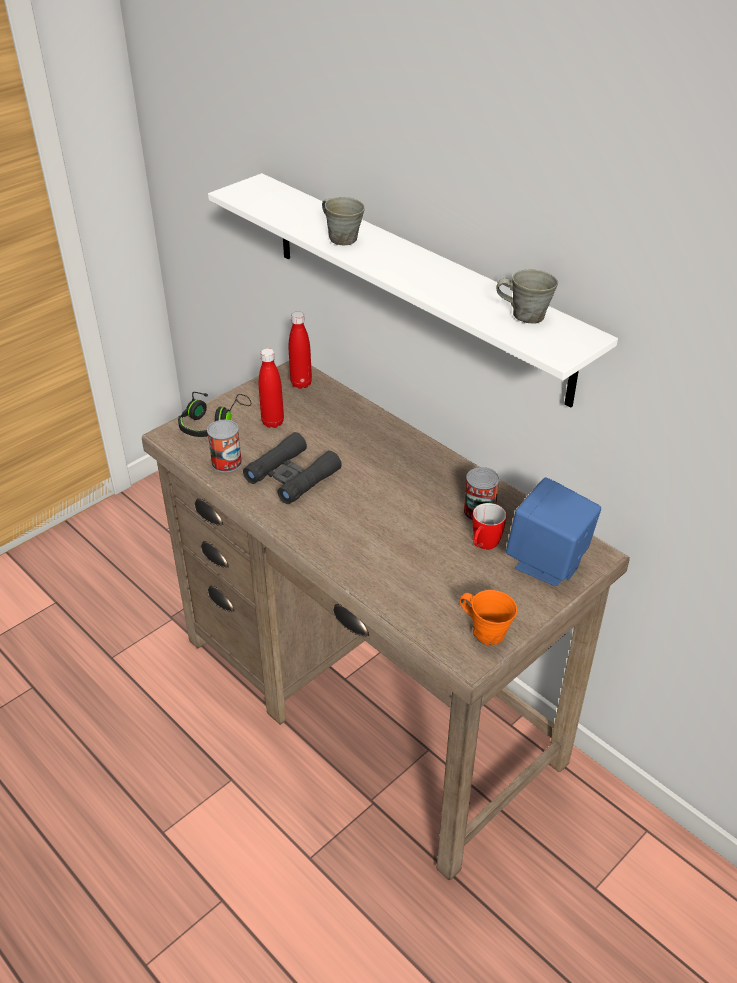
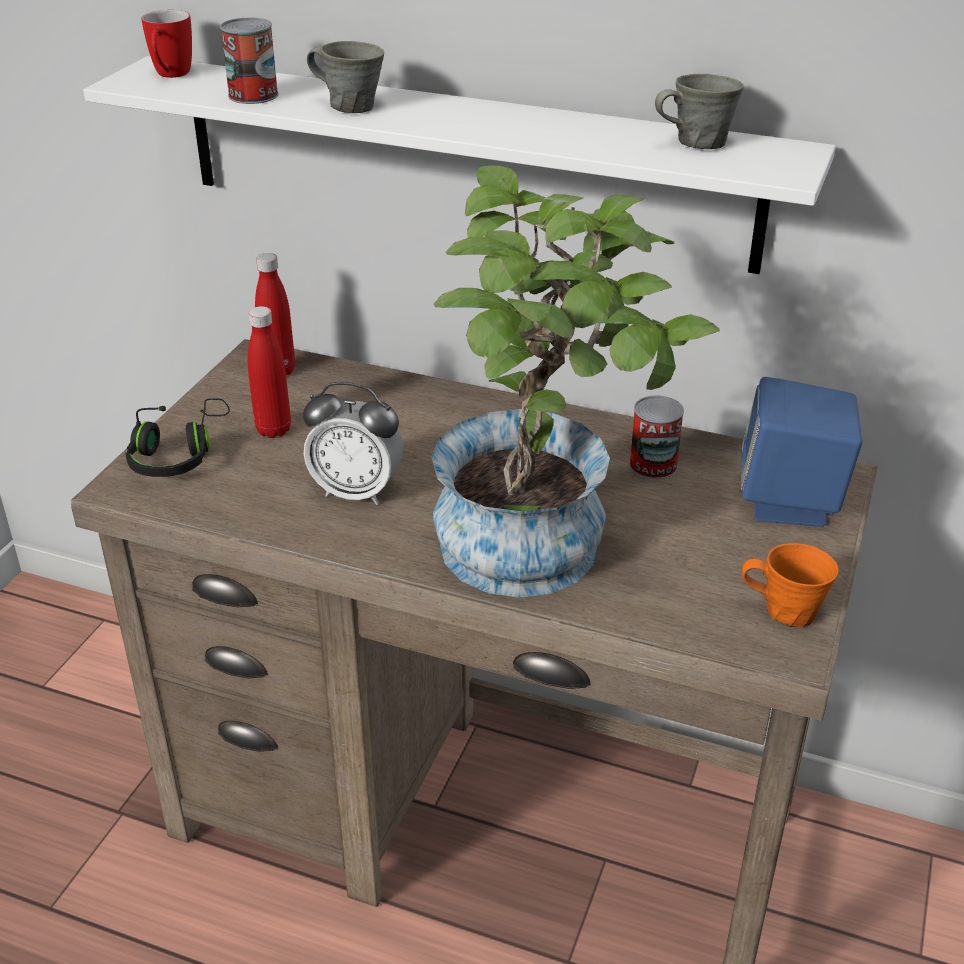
camera: 25 degrees left, 5 degrees down
can [207,420,242,472] -> can moved to [220,18,278,104]
black binoculars [243,432,342,504] -> alarm clock [303,382,403,505]
mug [473,503,507,550] -> mug moved to [141,10,192,78]
none -> potted plant [431,166,720,598]

